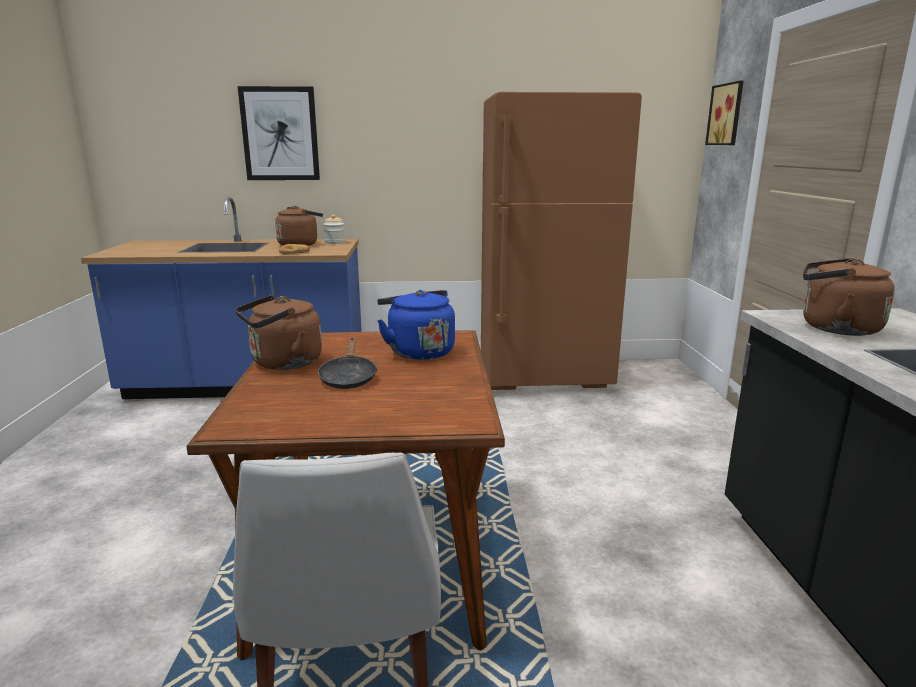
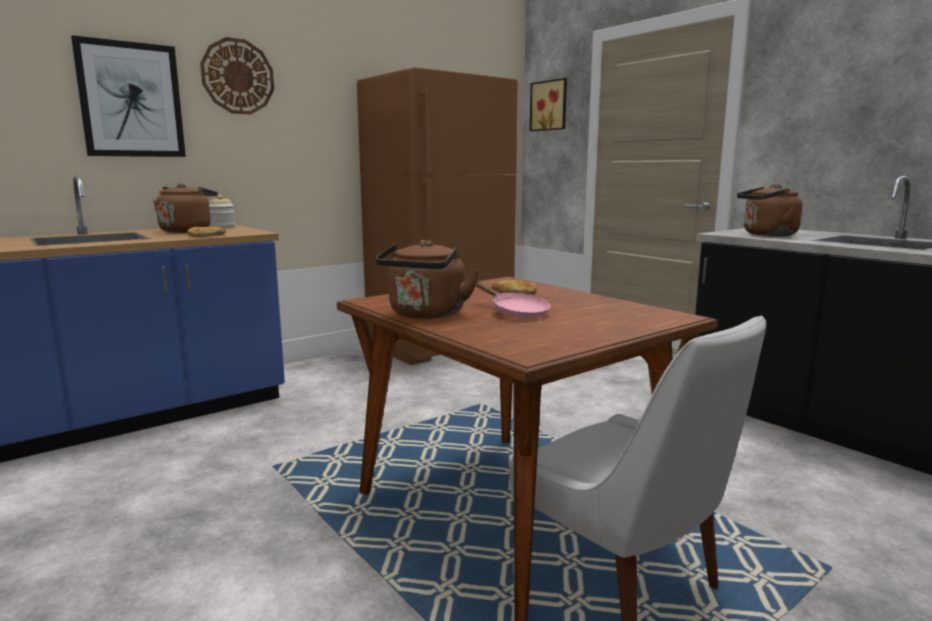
camera: 35 degrees left, 5 degrees down
black frying pan [317,338,377,389] -> pink frying pan [476,281,550,319]
blue kettle [377,290,455,360] -> bread [491,280,537,295]
none -> wall clock [200,37,274,115]

